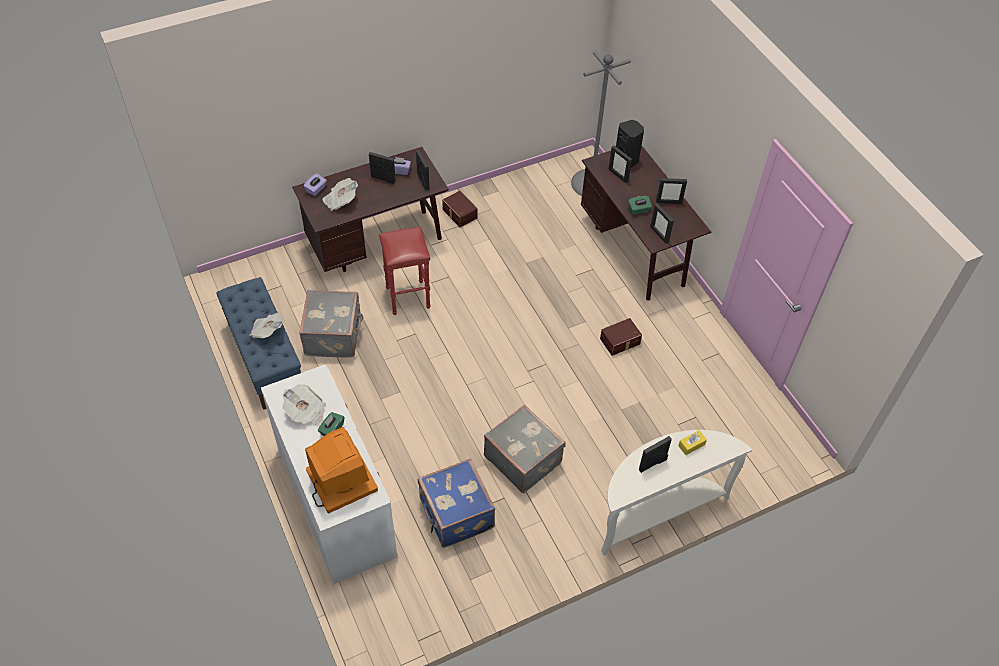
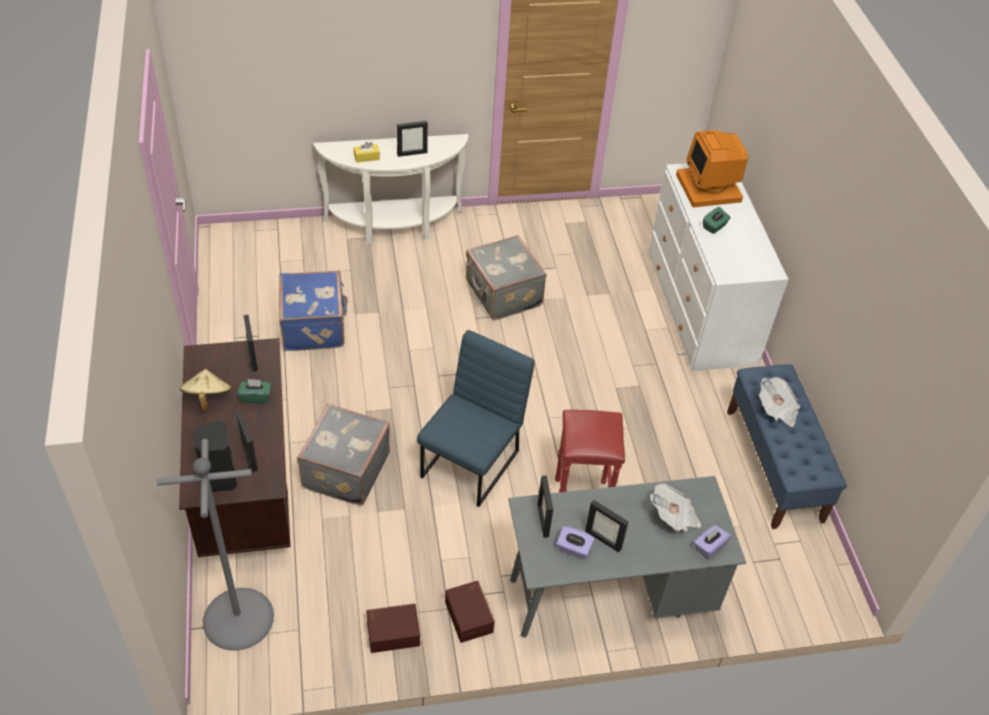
camera: 165 degrees left, 5 degrees down
newspaper [283,385,326,426] -> none
brown desk [292,147,449,272] -> grey desk [508,476,746,638]
grey suitcase [299,290,364,357] -> grey suitcase moved to [297,404,390,506]
blue suitcase [418,458,495,548] -> blue suitcase moved to [279,270,348,351]
brown storage box [600,318,642,356] -> brown storage box moved to [366,603,420,653]
picture frame [656,178,687,204] -> beige hat [179,369,232,411]
none -> blue chair [417,330,535,507]

